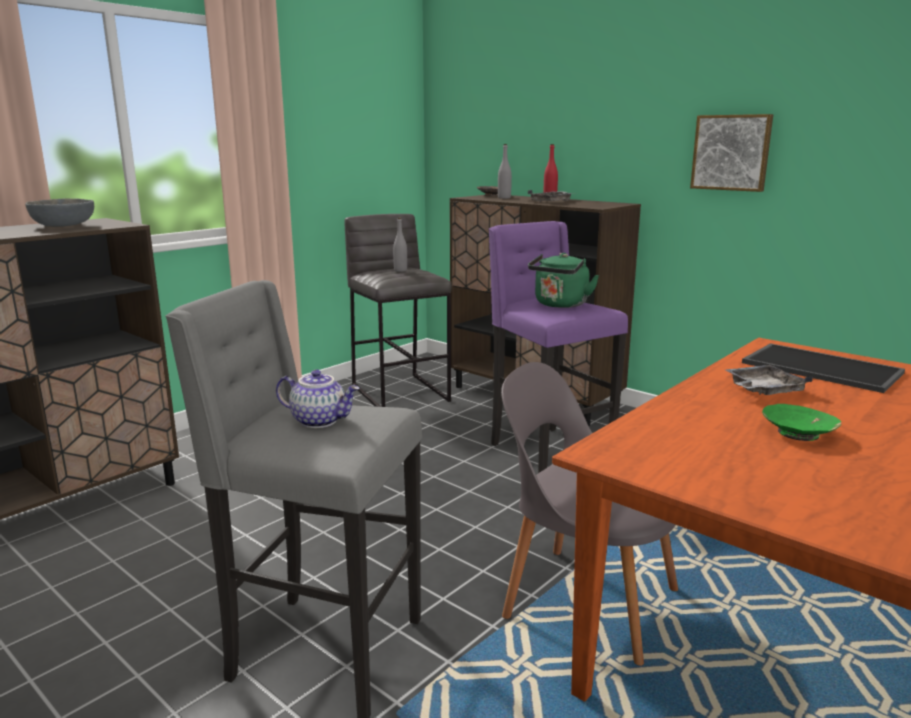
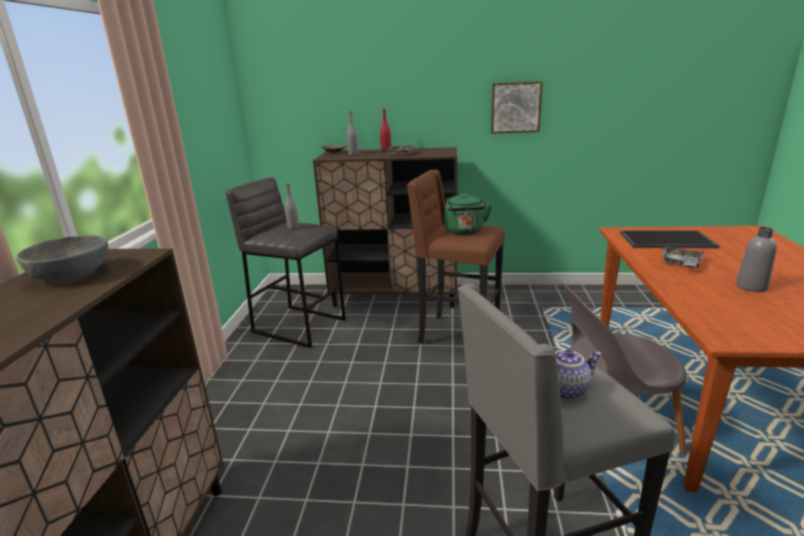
camera: 35 degrees left, 5 degrees up
purple stool [489,221,628,473] -> brown stool [407,170,505,344]
green bowl [762,404,841,441] -> grey bottle [736,227,777,292]

